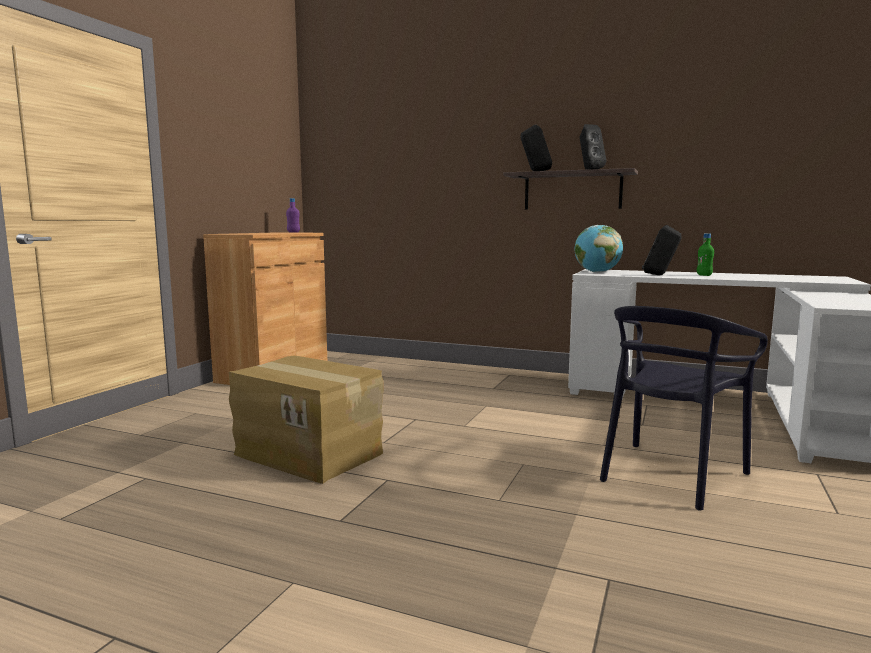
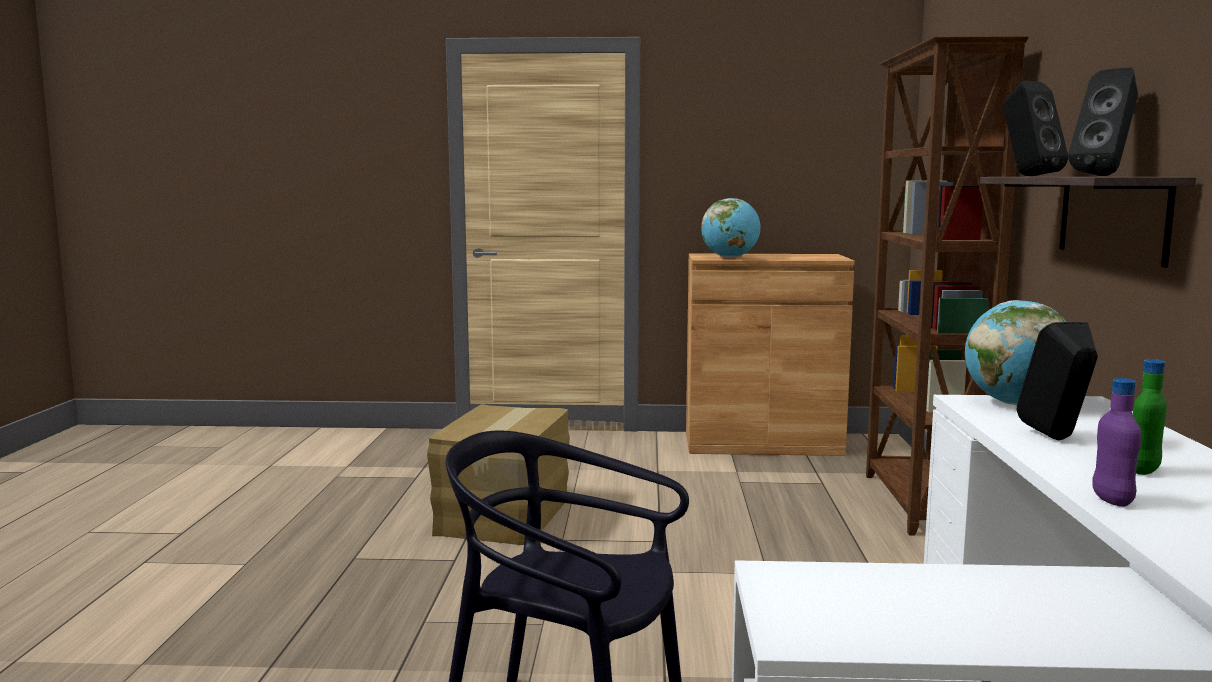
camera: 70 degrees right, 0 degrees up
purple bottle [286,198,300,232] -> purple bottle moved to [1092,378,1142,507]
none -> globe [701,198,761,258]
none -> brown bookcase [866,36,1029,536]

